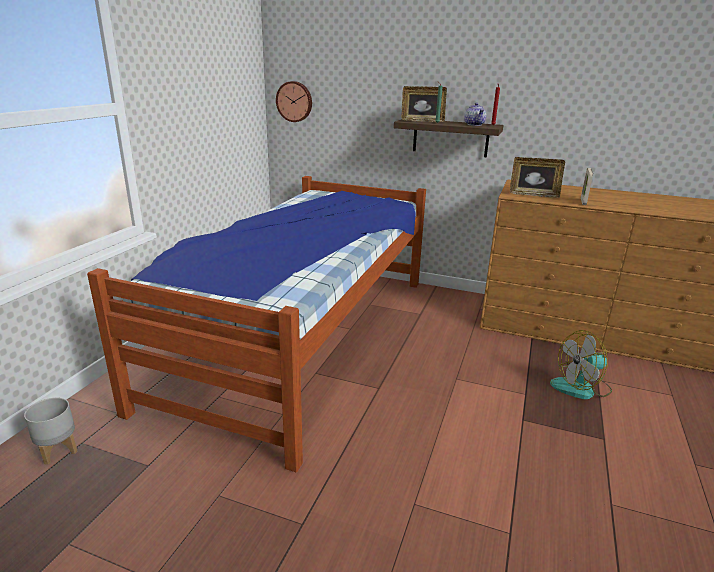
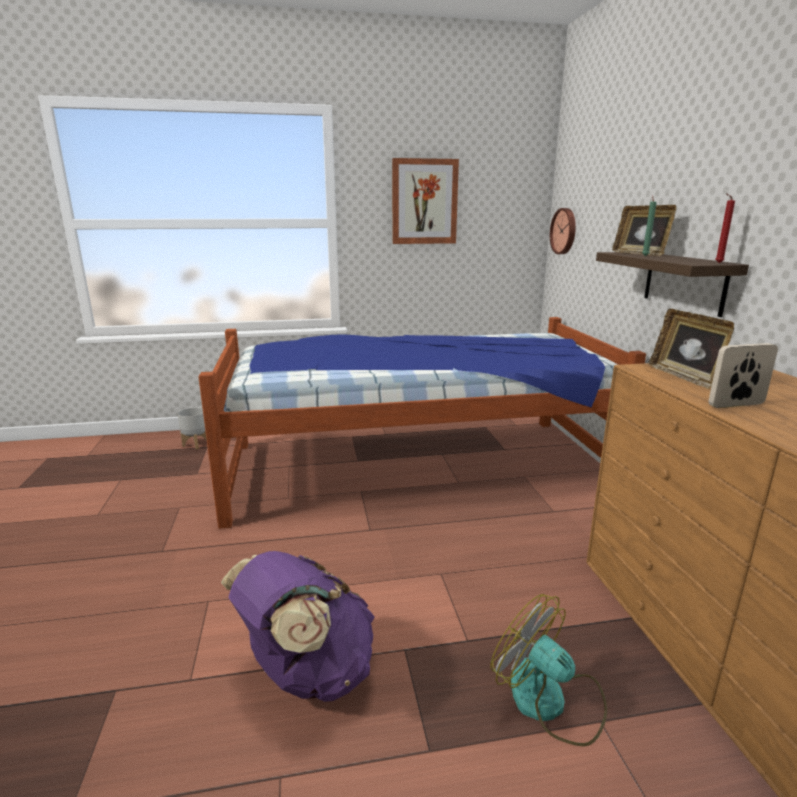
camera: 60 degrees right, 5 degrees down
teapot [464,103,486,126] -> none
none -> purple backpack [221,551,375,702]
none -> picture [392,158,459,244]

